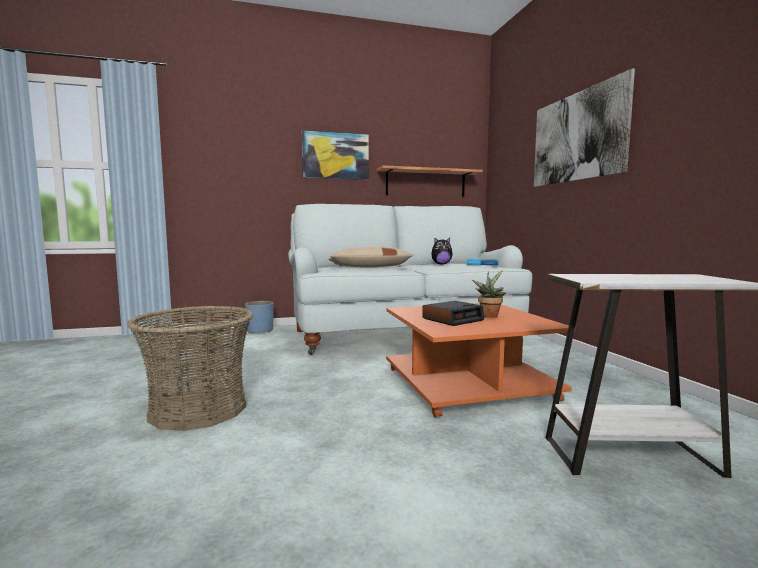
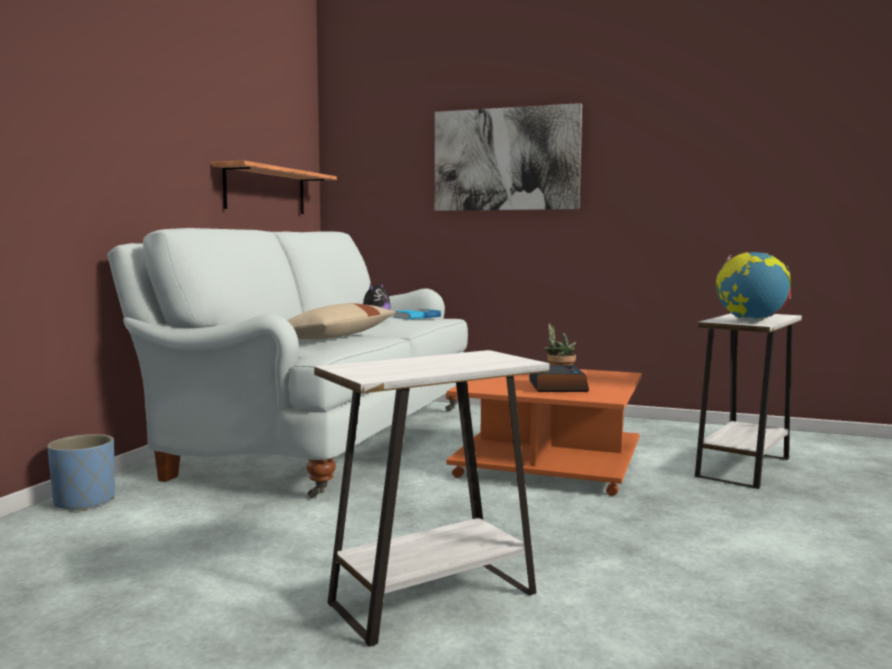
camera: 55 degrees left, 0 degrees up
basket [127,306,253,431] -> white side table [314,350,549,647]
picture [301,130,369,180] -> none
none -> globe [716,252,791,322]

